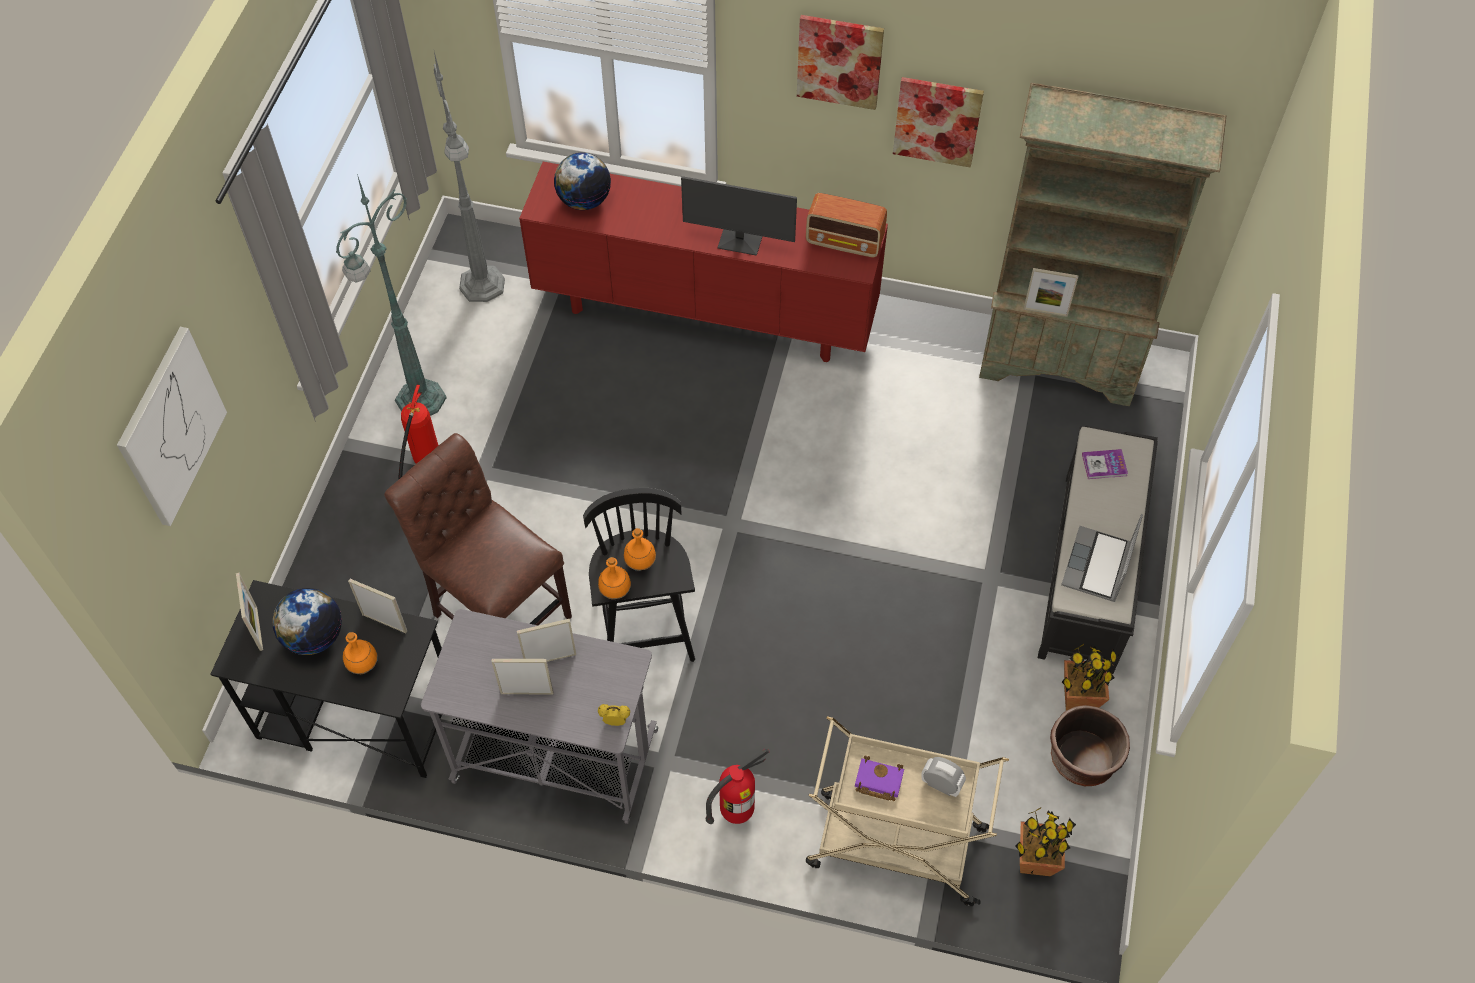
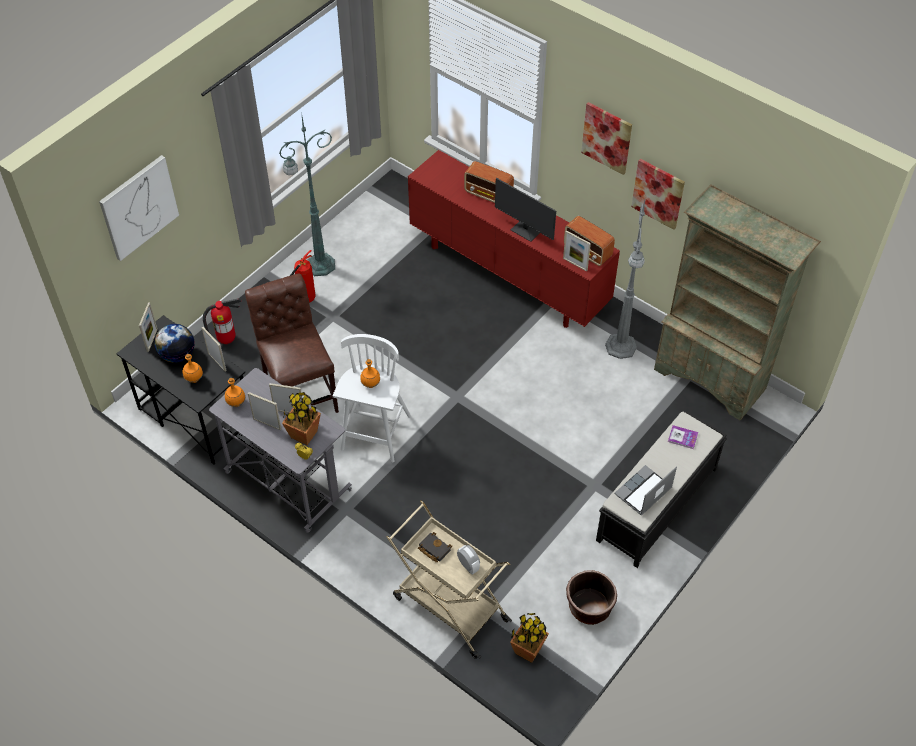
camera: 25 degrees right, 5 degrees down
grey floor lamp [434,52,505,302] -> grey floor lamp moved to [605,200,645,359]
globe [554,153,611,210] -> none
black stool [583,488,695,662] -> white stool [332,334,411,462]
orange bottle [598,557,631,600] -> orange bottle moved to [225,378,245,407]
fire extinguisher [706,749,770,824] -> fire extinguisher moved to [203,298,241,344]
purple book [855,755,904,801] -> black book [418,532,452,563]
picture frame [1023,268,1078,317] -> picture frame moved to [563,231,591,272]
potted plant [1062,644,1119,711] -> potted plant moved to [282,392,321,445]
none -> radio [464,161,514,203]

